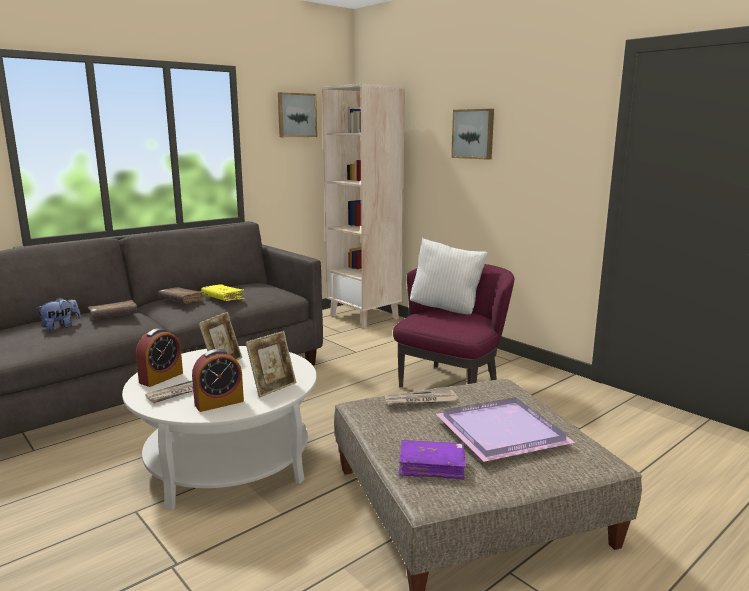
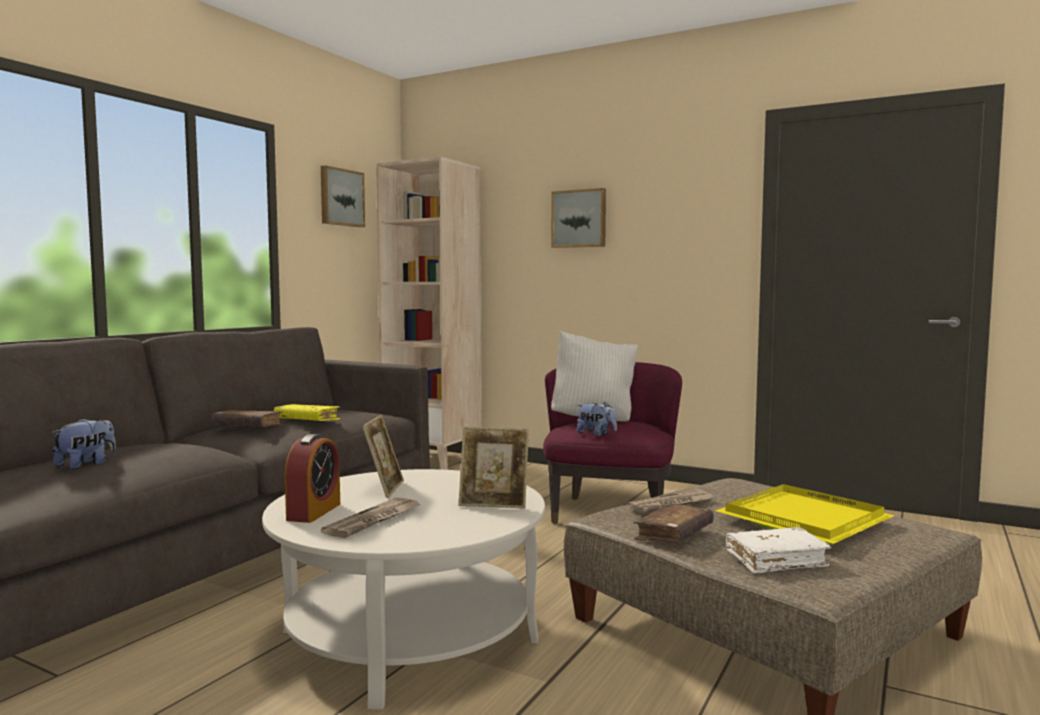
camera: 20 degrees left, 10 degrees down
brown book [87,300,138,320] -> brown book moved to [633,503,714,543]
alarm clock [192,349,244,412] -> none
picture frame [246,331,296,398] -> picture frame turned 75 degrees clockwise [459,427,529,509]
purple book [399,440,466,480] -> white book [726,527,831,574]
purple tray [436,397,575,462] -> yellow tray [715,484,895,545]
none -> plush toy [577,402,617,436]

